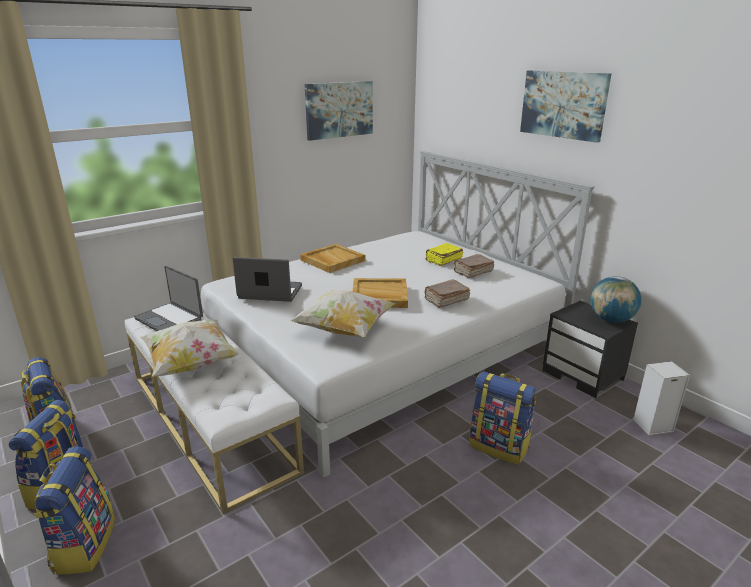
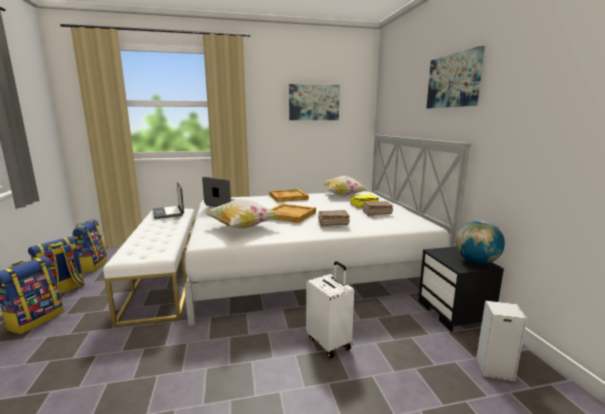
camera: 25 degrees right, 10 degrees down
pillow [140,320,241,377] -> pillow moved to [322,175,367,196]
backpack [469,371,536,465] -> white suitcase [306,261,354,358]

